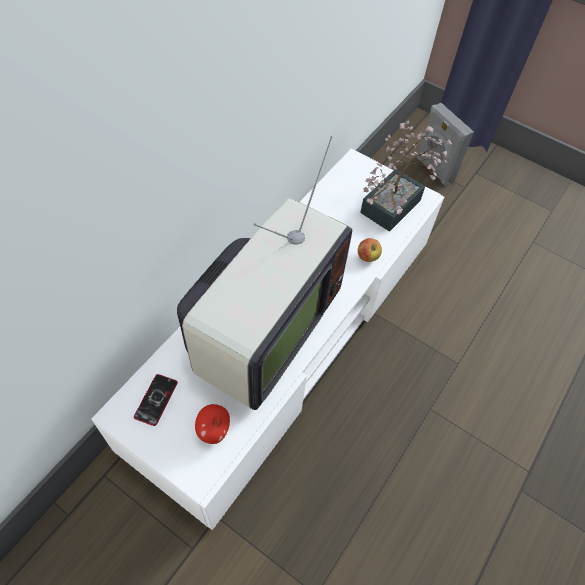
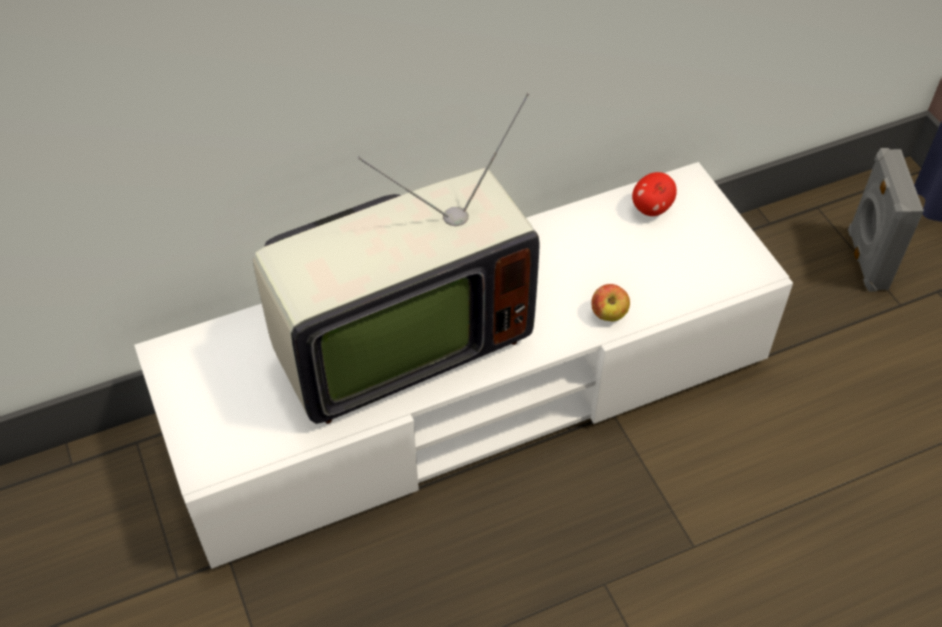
camera: 35 degrees right, 5 degrees down
phone [134,374,178,426] -> none
apple [195,404,230,444] -> apple moved to [632,172,677,216]
potted plant [360,121,452,232] -> none

